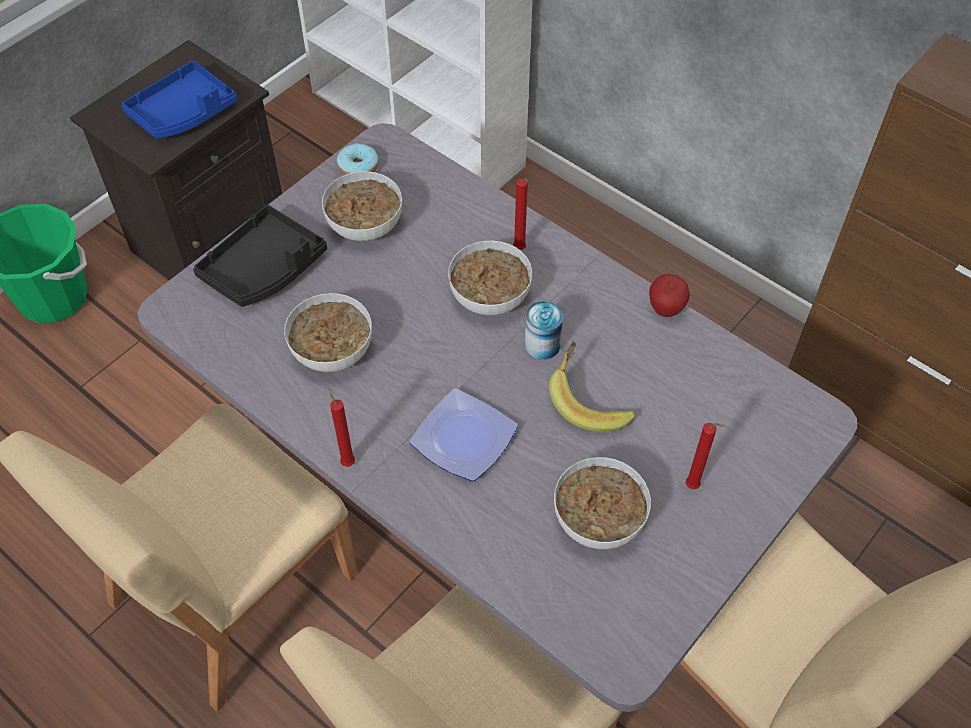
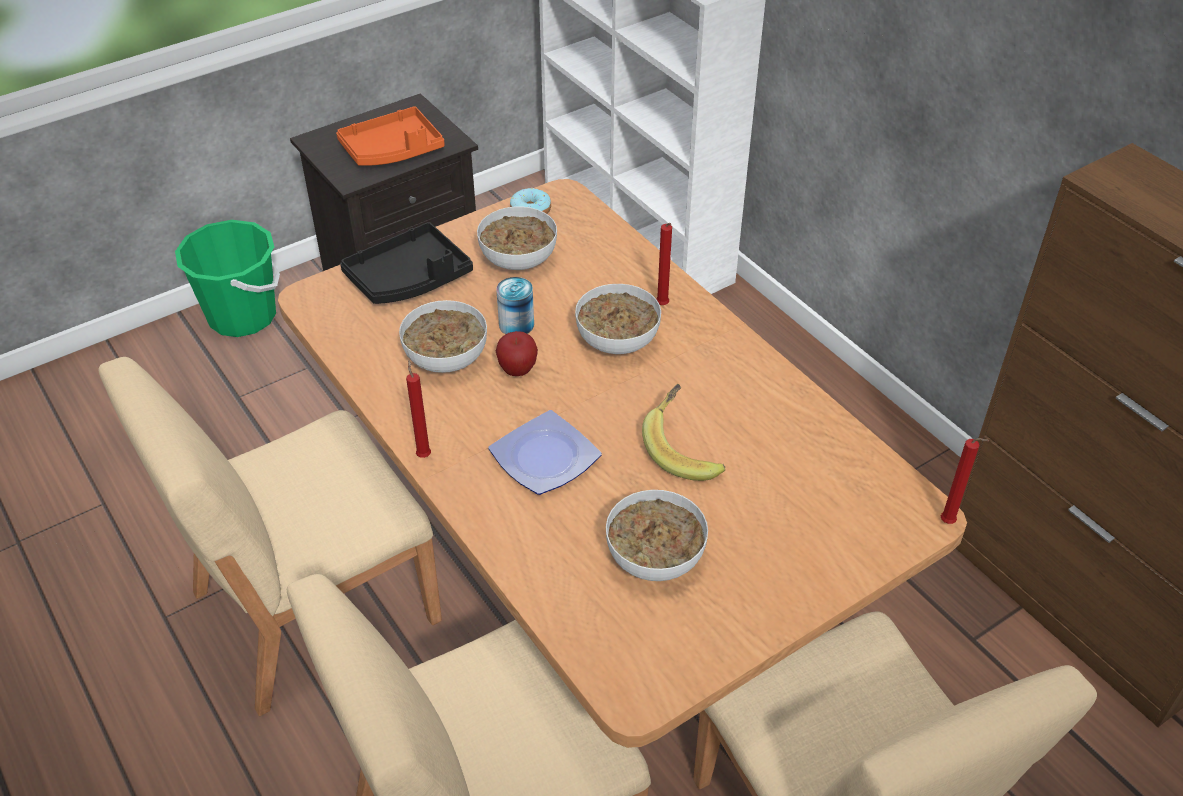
camera: 15 degrees right, 10 degrees down
blue tray [122,61,237,139] -> orange tray [336,106,445,166]
grey dining table [137,123,857,712] -> brown dining table [278,179,967,748]
can [525,301,563,360] -> can moved to [496,277,534,334]
apple [649,274,690,317] -> apple moved to [496,331,538,376]
red candle [686,423,725,489] -> red candle moved to [941,438,989,524]

